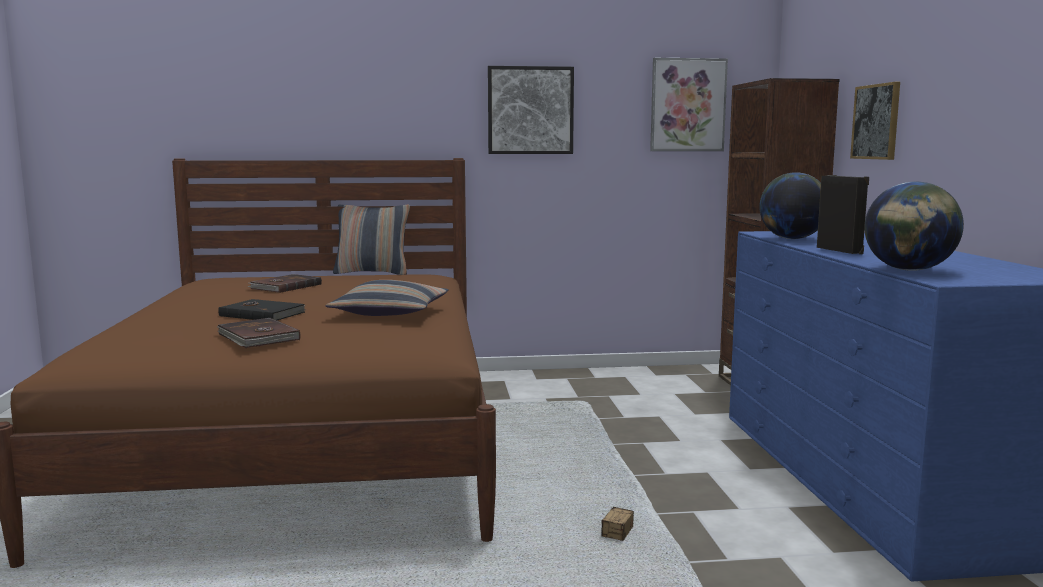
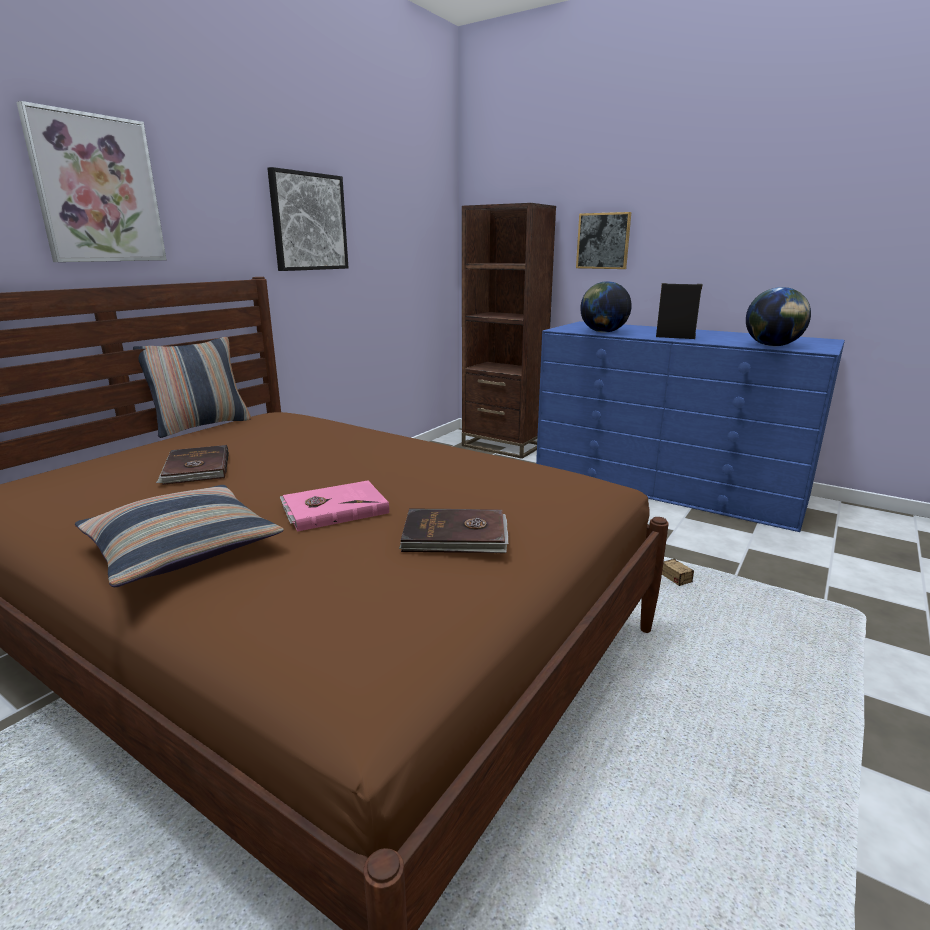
camera: 50 degrees left, 10 degrees up
black book [218,299,305,320] -> pink book [280,481,389,532]
pillow [326,280,449,316] -> pillow moved to [75,485,284,587]
picture [650,58,728,151] -> picture moved to [16,101,167,262]

